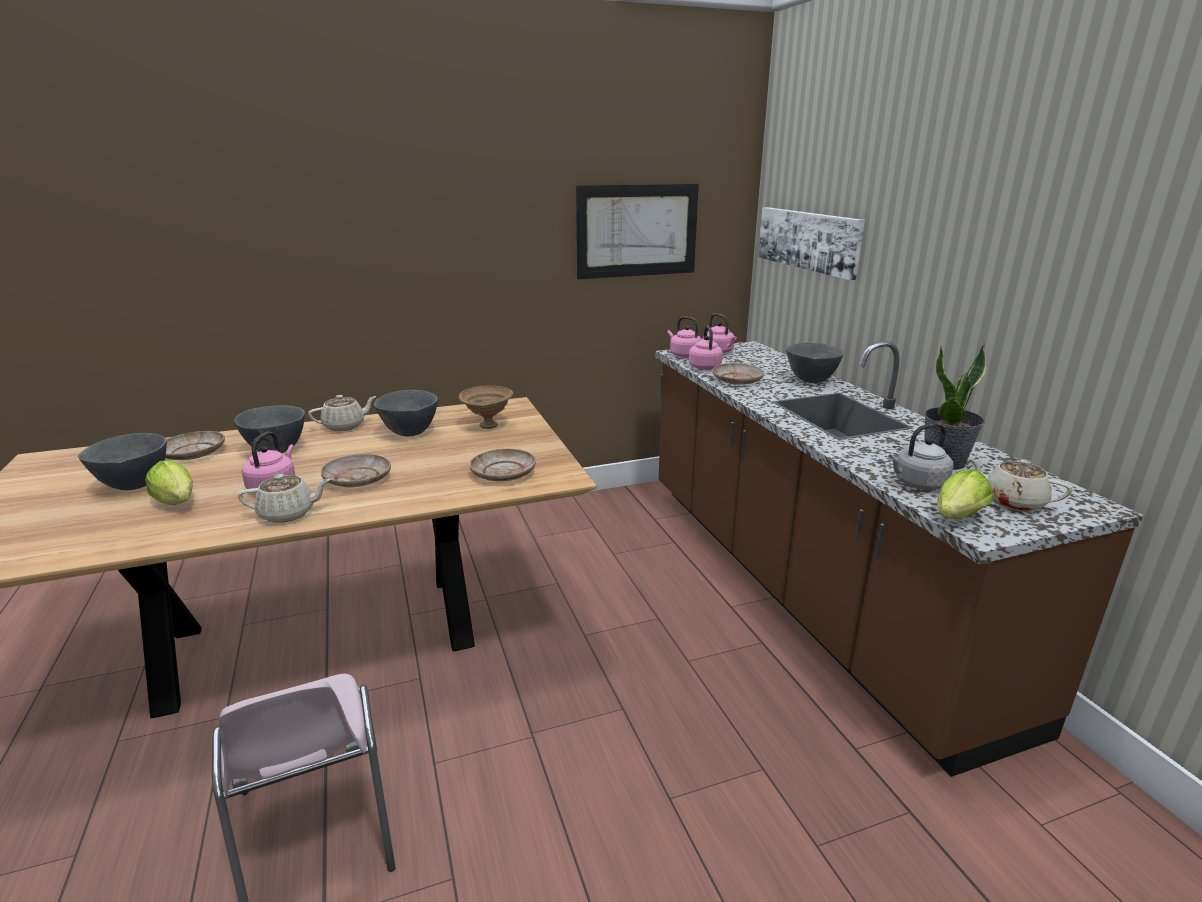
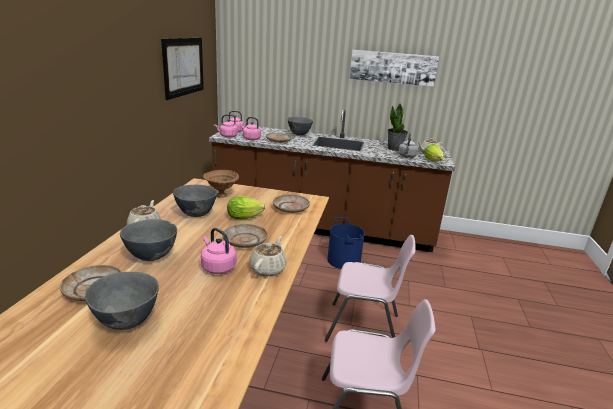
camera: 60 degrees left, 0 degrees up
lettuce [145,460,193,505] -> lettuce moved to [227,196,265,219]
picture [758,207,865,280] -> picture moved to [350,50,439,87]
none -> pink chair [325,235,415,342]
none -> blue bucket [327,217,365,269]

